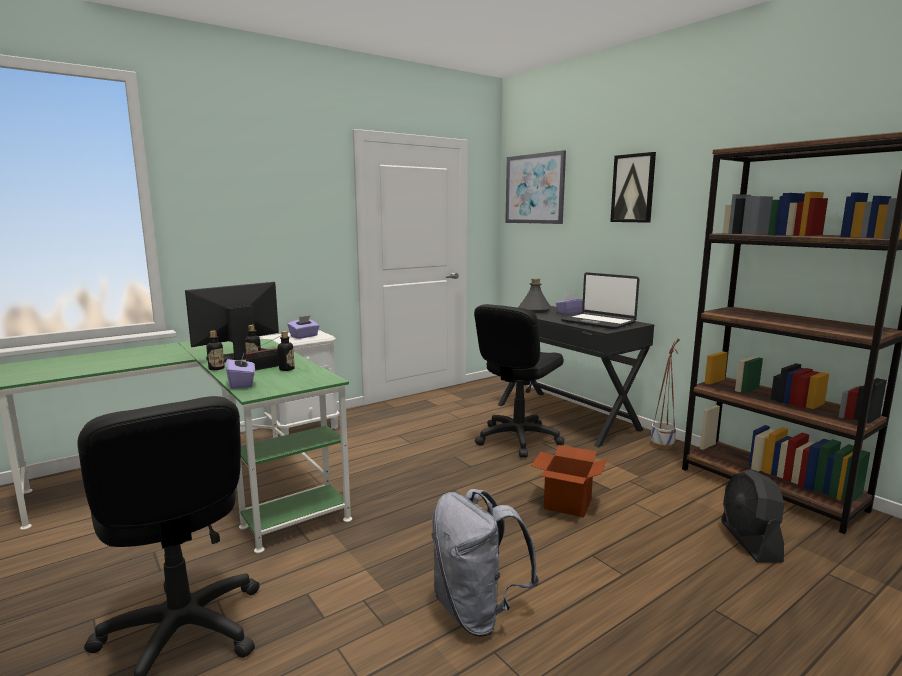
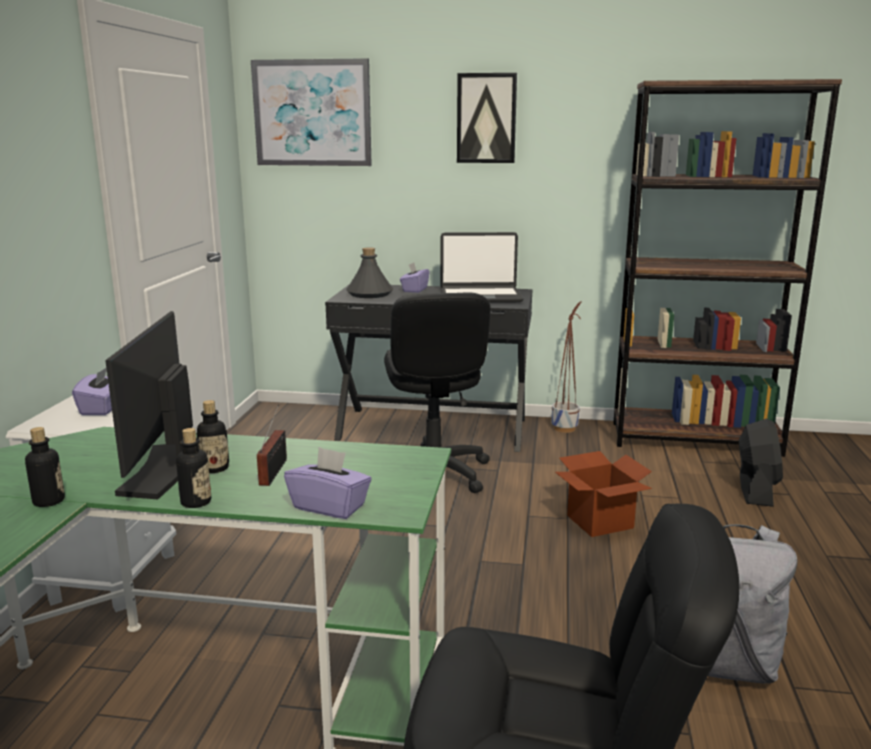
camera: 45 degrees left, 5 degrees up
bottle [278,331,295,371] -> bottle moved to [25,427,65,507]
black fan [721,469,784,562] -> black fan turned 120 degrees counterclockwise [739,418,783,507]

